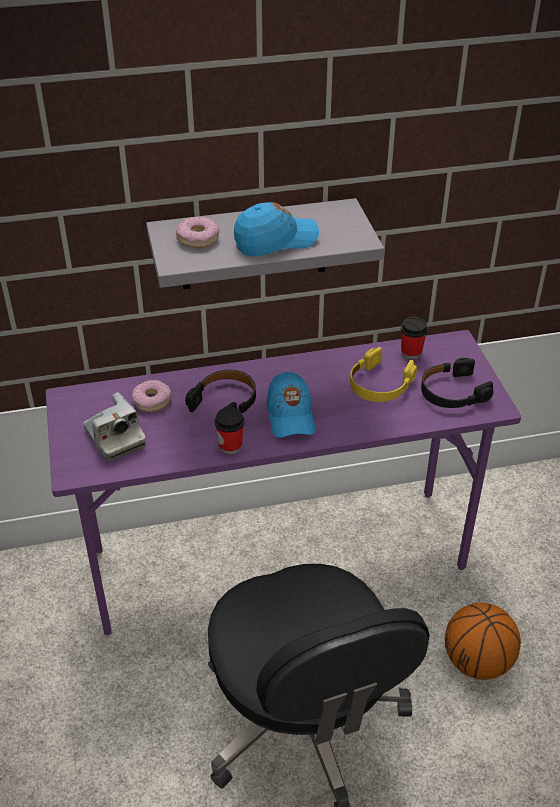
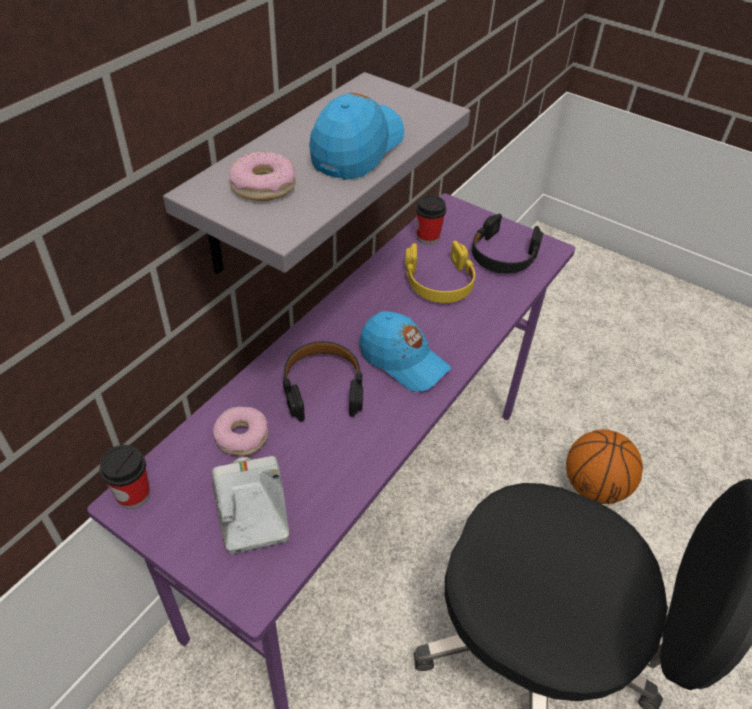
camera: 45 degrees left, 5 degrees up
camera [83,392,146,462] -> camera turned 120 degrees counterclockwise [212,456,289,554]
cup [215,407,245,454] -> cup moved to [99,445,150,509]

